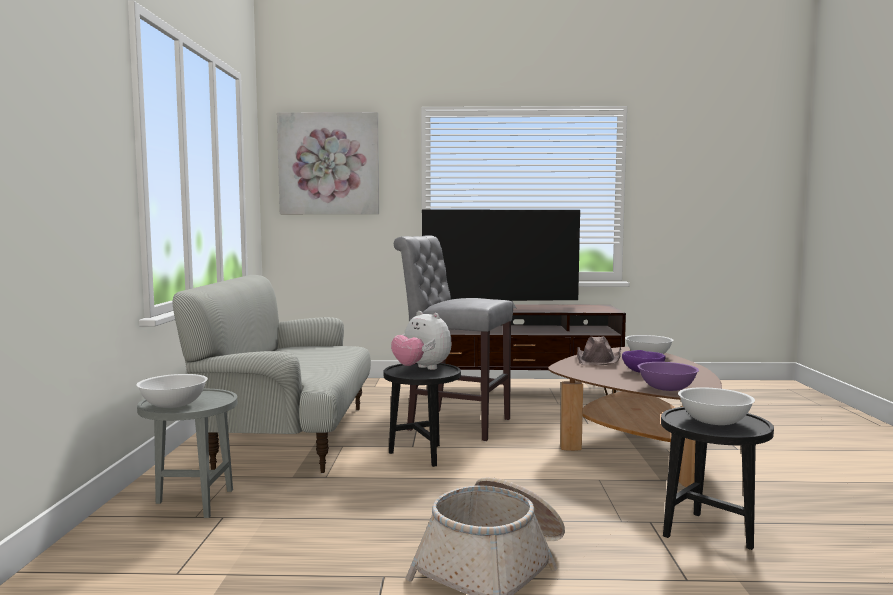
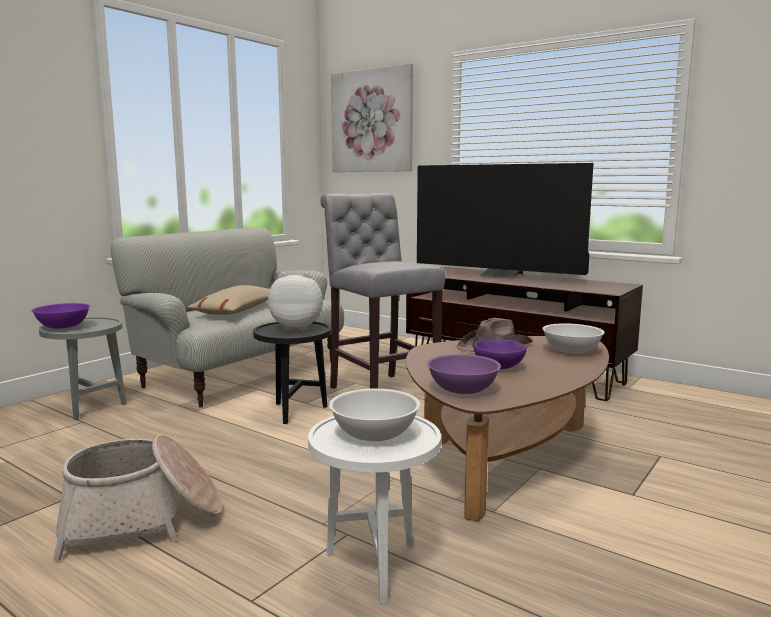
camera: 35 degrees right, 5 degrees up
white bowl [136,374,208,408] -> purple bowl [31,303,90,329]
plush toy [391,311,452,370] -> plush toy turned 105 degrees clockwise [268,272,323,331]
black side table [661,407,774,550] -> white side table [308,415,441,604]
none -> beige pillow [187,285,270,315]

